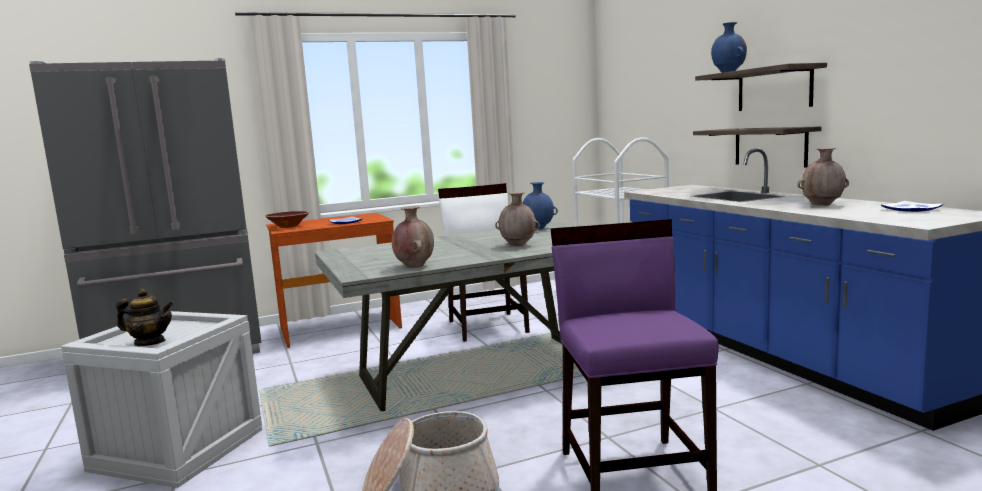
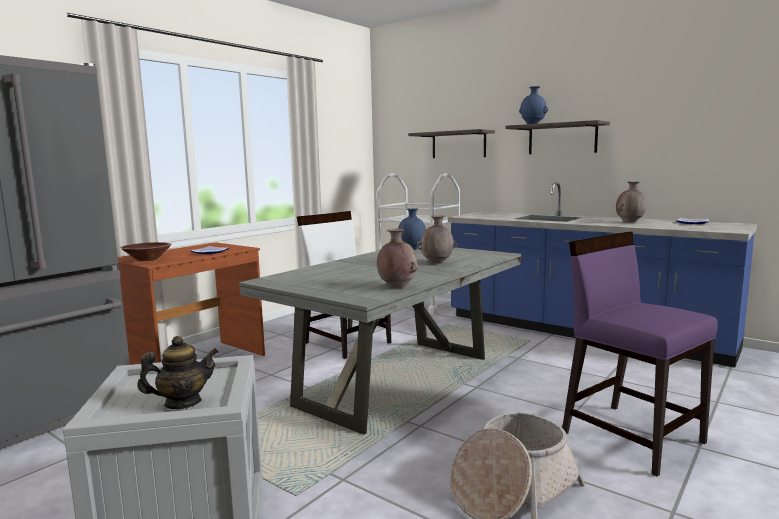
camera: 30 degrees left, 0 degrees up
shelf [693,126,821,167] -> shelf moved to [408,129,495,158]

